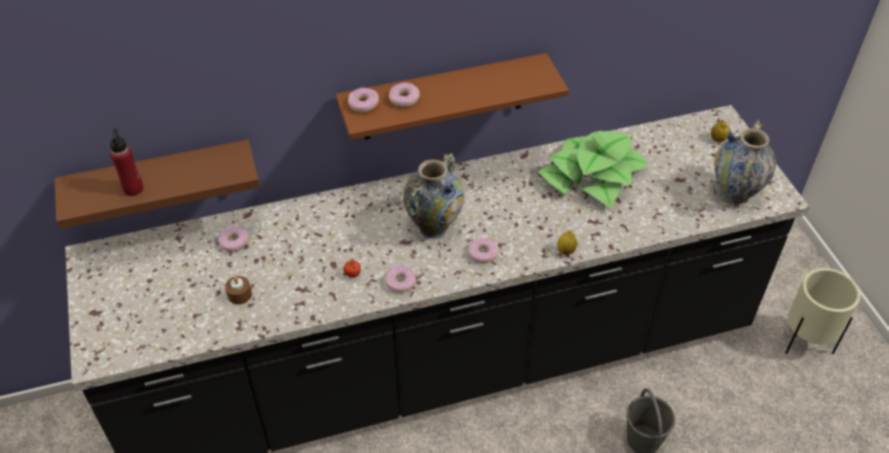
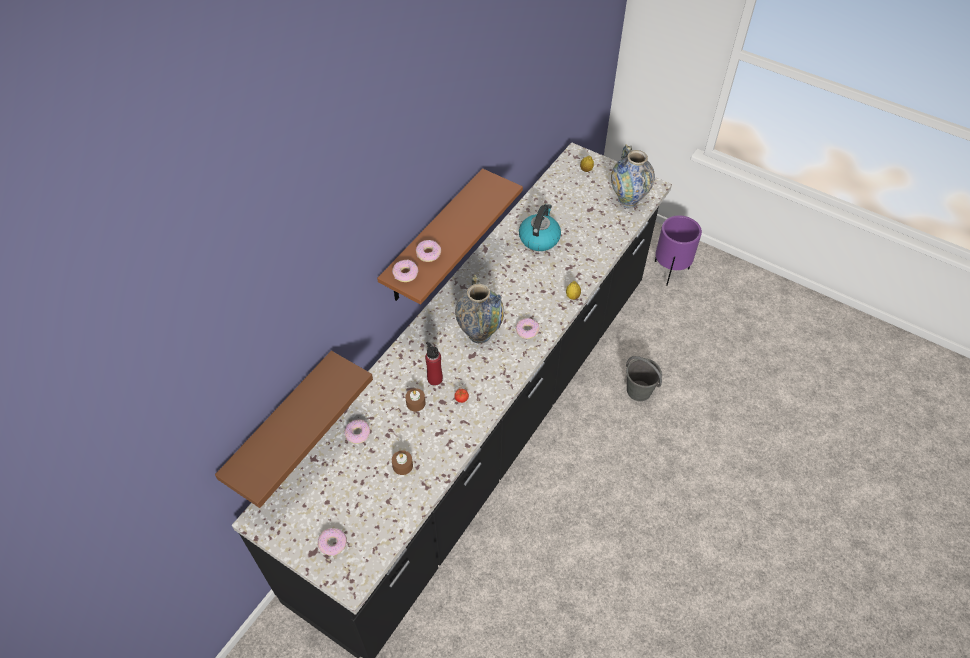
camera: 40 degrees left, 5 degrees up
red bottle [110,128,144,196] -> red bottle moved to [425,342,443,386]
donut [385,265,416,293] -> donut moved to [318,528,347,556]
potted plant [538,130,648,209] -> kettle [519,204,561,251]
beige planter [785,268,860,354] -> purple planter [655,216,702,286]
none -> brown candle [405,388,425,412]

